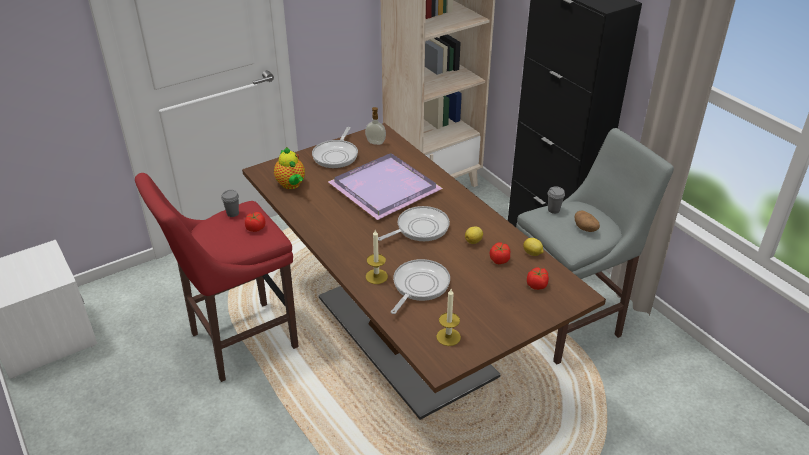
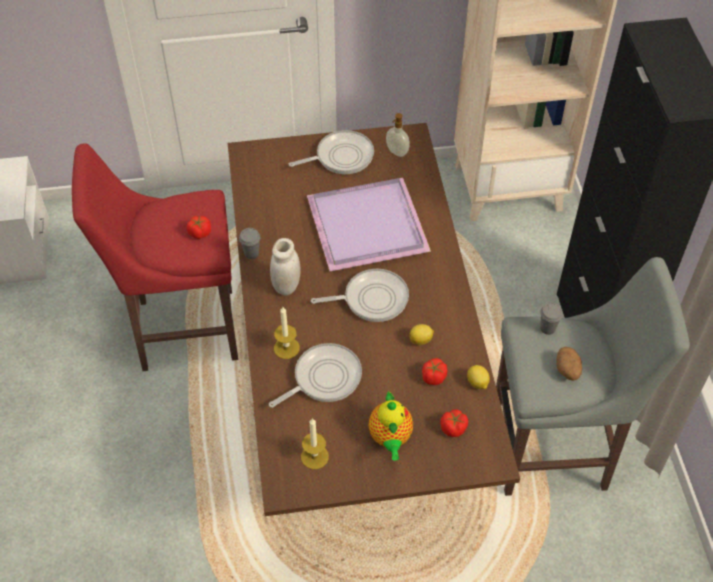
camera: 25 degrees right, 15 degrees up
grey cup [221,190,239,217] -> grey cup moved to [239,228,260,259]
teapot [274,147,305,189] -> teapot moved to [369,391,413,461]
frying pan [312,127,358,168] -> frying pan turned 150 degrees counterclockwise [289,130,374,174]
none -> white jar [270,238,301,295]

